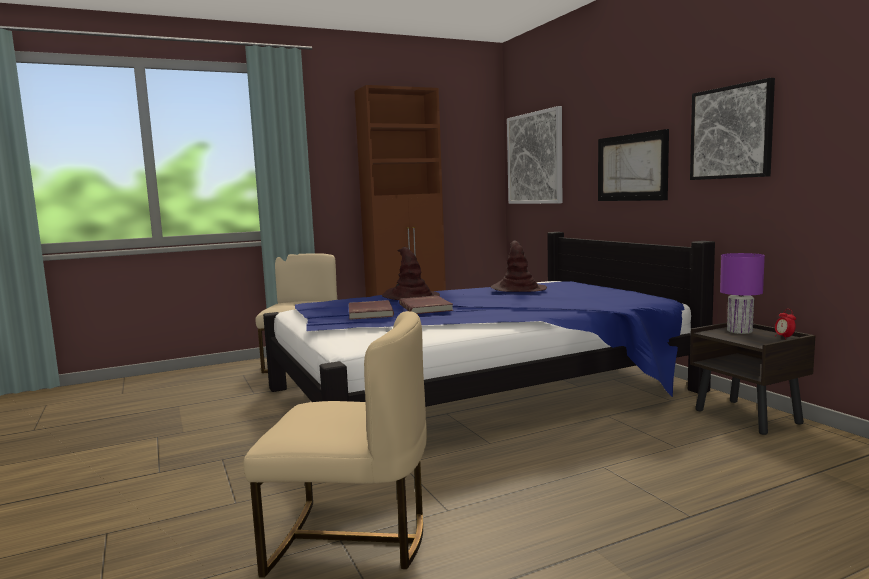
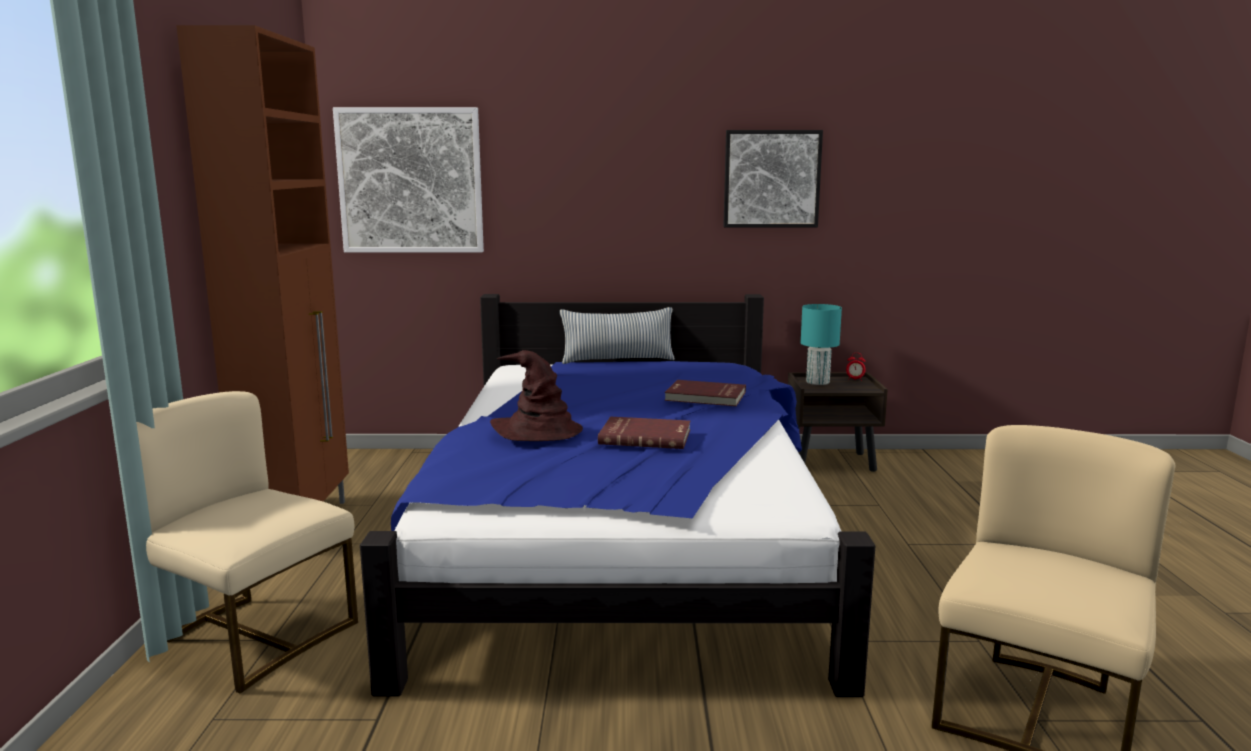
camera: 65 degrees left, 5 degrees up
red book [349,300,394,320] -> red book moved to [664,380,746,406]
brown hat [491,241,547,292] -> none
picture [598,129,669,201] -> none
purple table lamp [720,253,765,334] -> turquoise table lamp [801,304,842,385]
none -> pillow [560,307,675,364]

